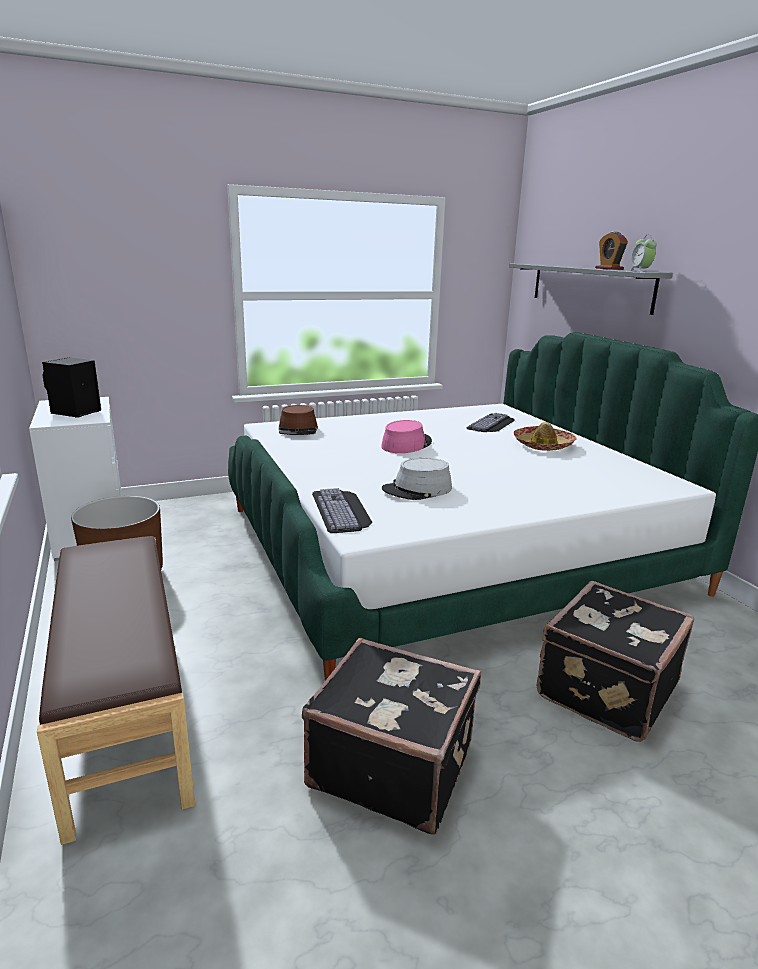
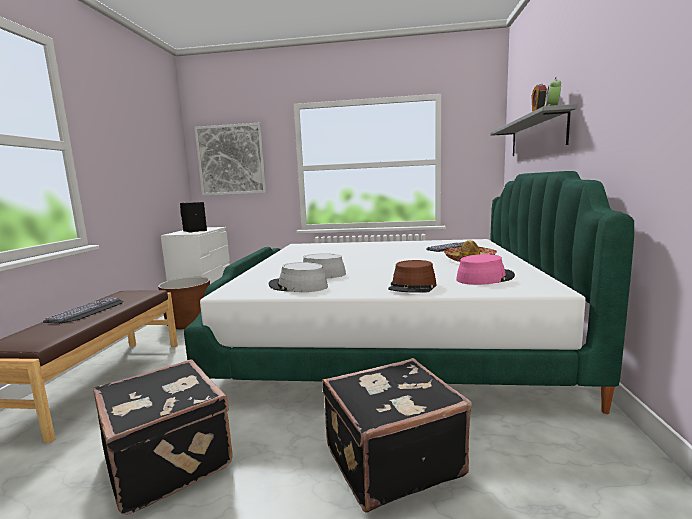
camera: 30 degrees right, 10 degrees down
brown hat [279,405,318,435] -> brown hat moved to [388,260,437,293]
keyboard [312,488,372,533] -> keyboard moved to [43,298,124,324]
pink hat [381,420,432,453] -> pink hat moved to [456,254,515,285]
none -> picture [194,123,267,196]
none -> grey hat [269,262,328,292]

